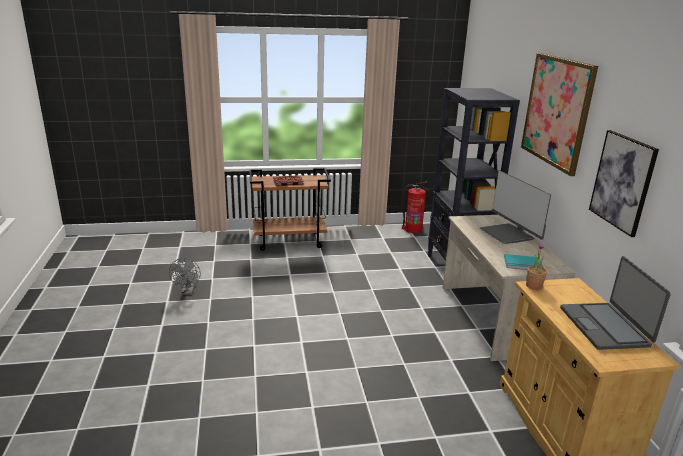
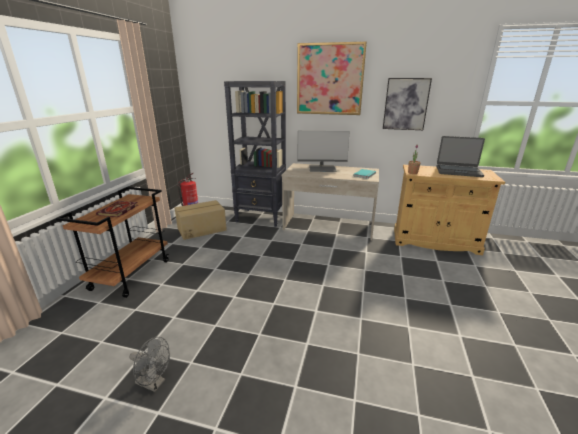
camera: 65 degrees left, 0 degrees up
none -> cardboard box [175,200,227,240]

